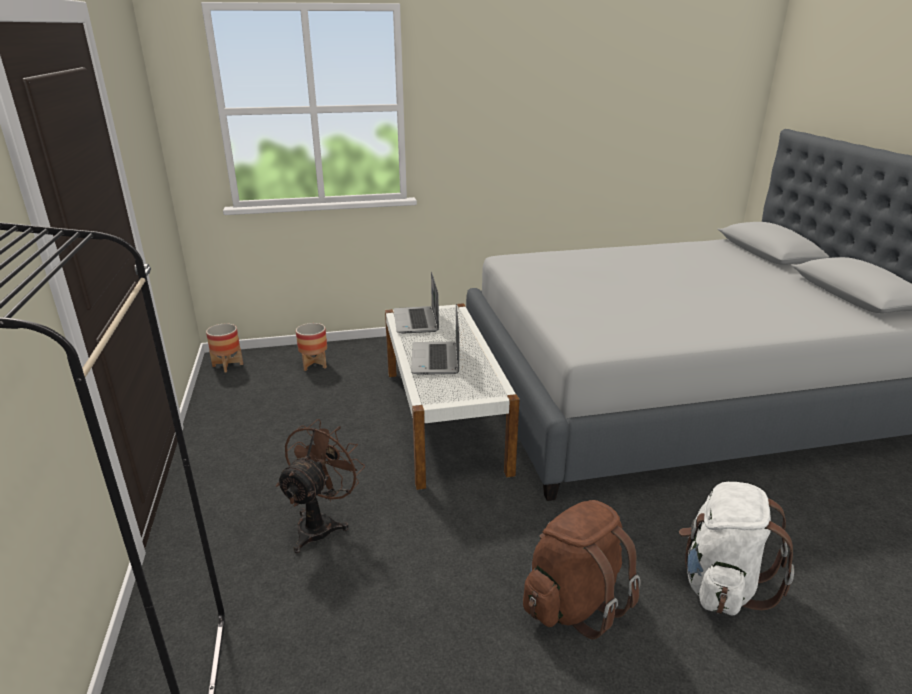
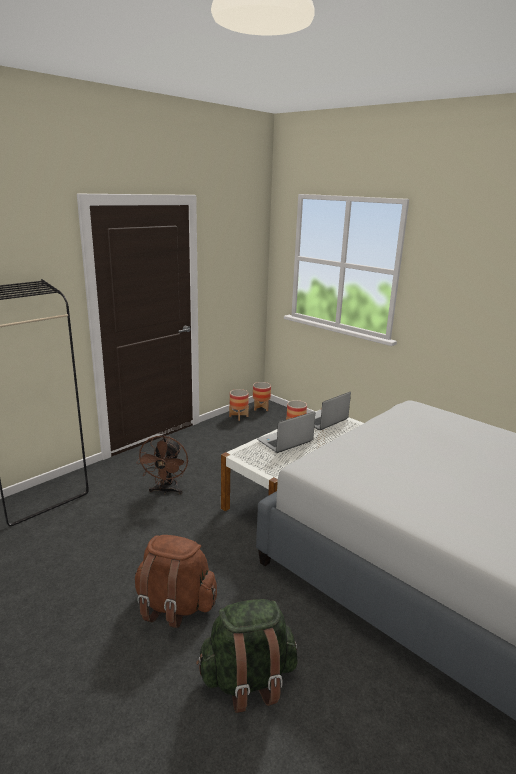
camera: 55 degrees right, 5 degrees down
brown fan [276,419,365,553] -> brown fan turned 105 degrees clockwise [137,435,188,495]
white backpack [679,482,794,615] -> green backpack [196,599,298,713]
none -> planter [229,389,249,421]

